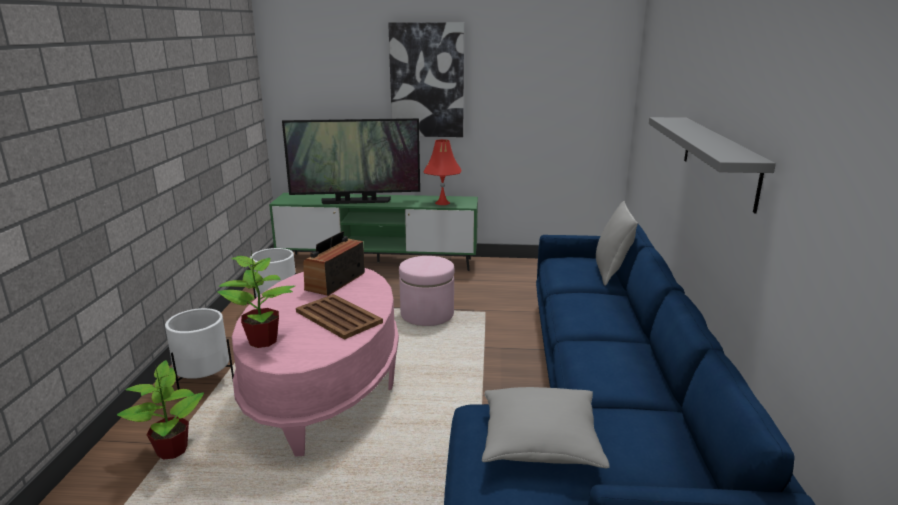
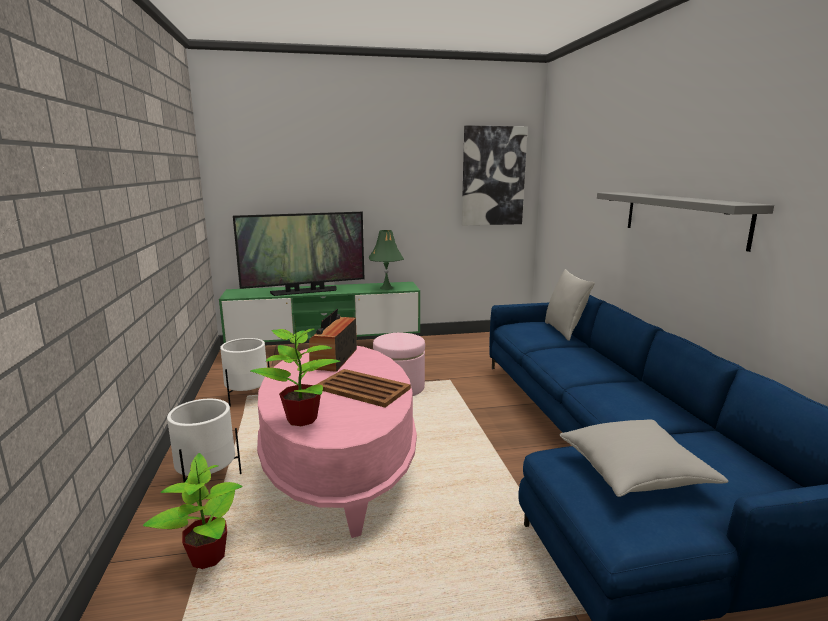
camera: 15 degrees left, 5 degrees down
picture [388,22,464,137] -> picture moved to [462,126,528,225]
red table lamp [424,139,461,205] -> green table lamp [369,230,404,290]

